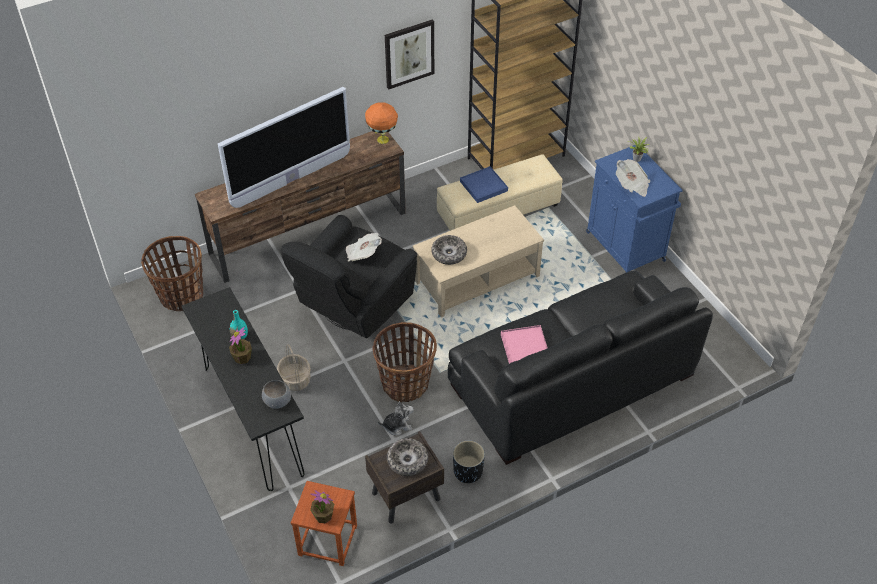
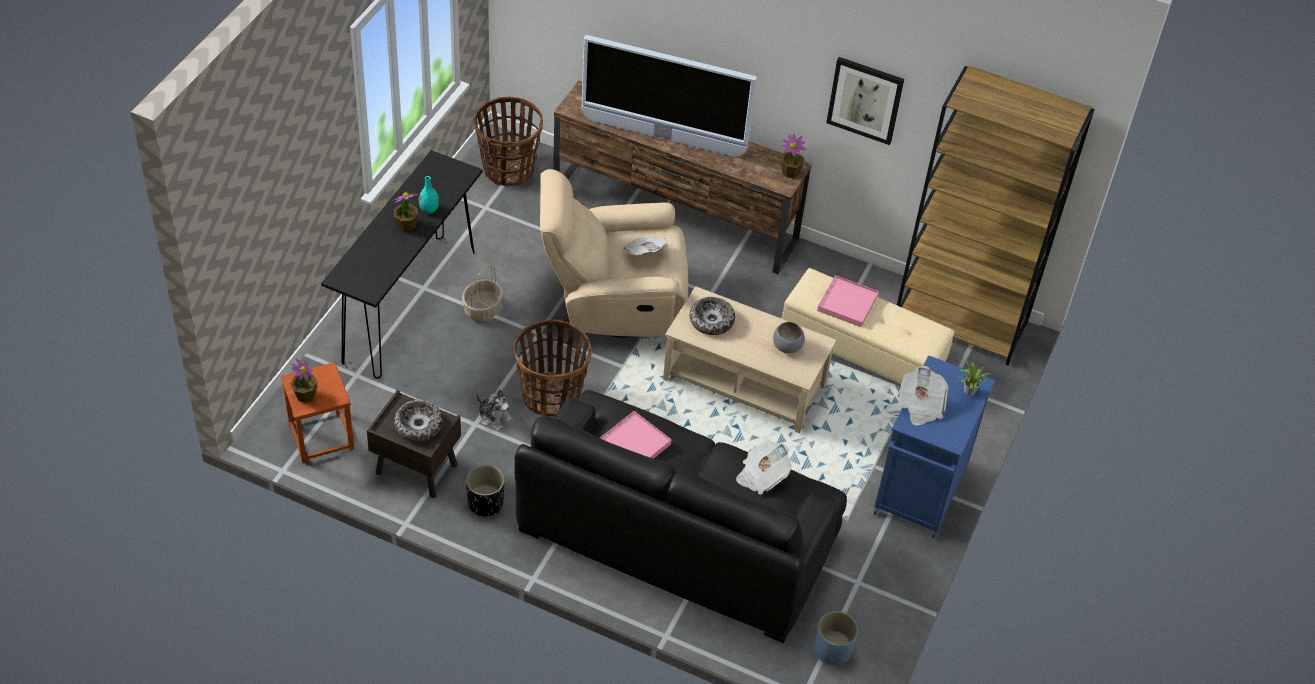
camera: 50 degrees right, 0 degrees up
grey bowl [262,380,291,409] -> grey bowl moved to [773,322,805,354]
black armchair [280,215,417,338] -> beige armchair [540,169,688,338]
orange table lamp [365,102,398,144] -> potted plant [781,134,806,178]
blue tray [460,166,508,203] -> pink tray [817,275,879,327]
none -> newspaper [736,440,792,495]
none -> blue planter [815,611,858,666]

